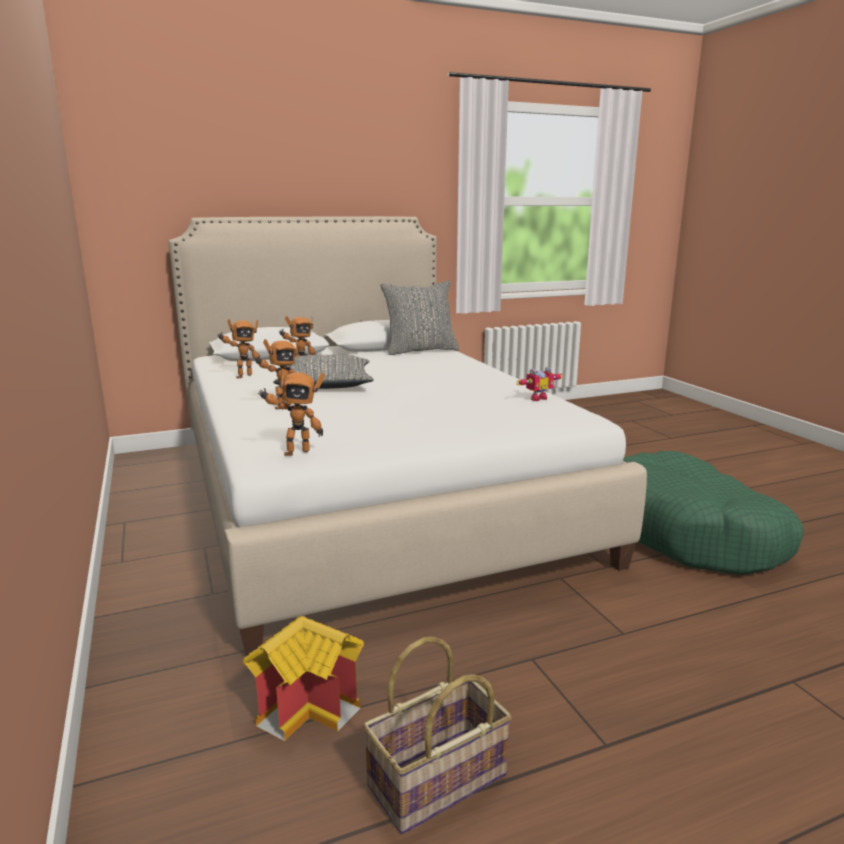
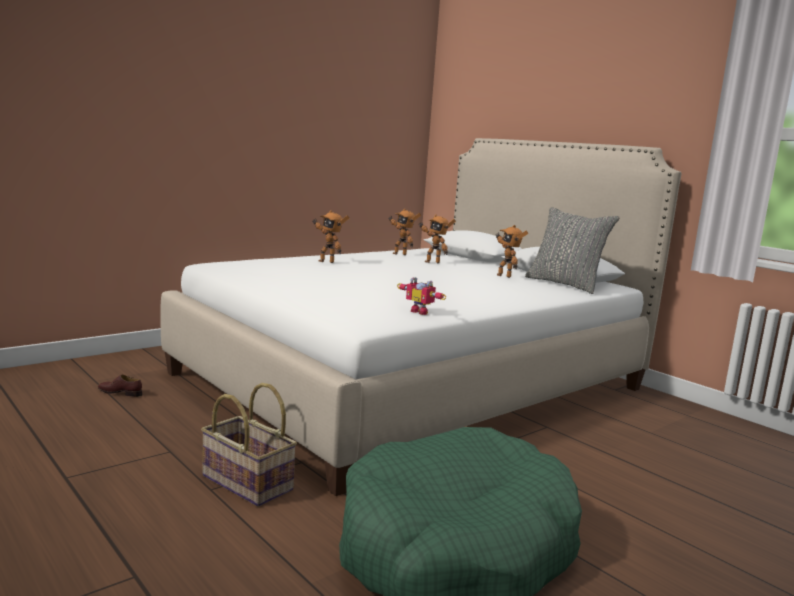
camera: 70 degrees right, 5 degrees down
toy house [243,616,364,741] -> brown shoe [98,374,142,397]
toy robot [258,369,325,456] -> toy robot moved to [496,225,528,278]
grey pillow [273,354,374,389] -> none
basket [363,637,512,834] -> basket moved to [201,383,297,507]

